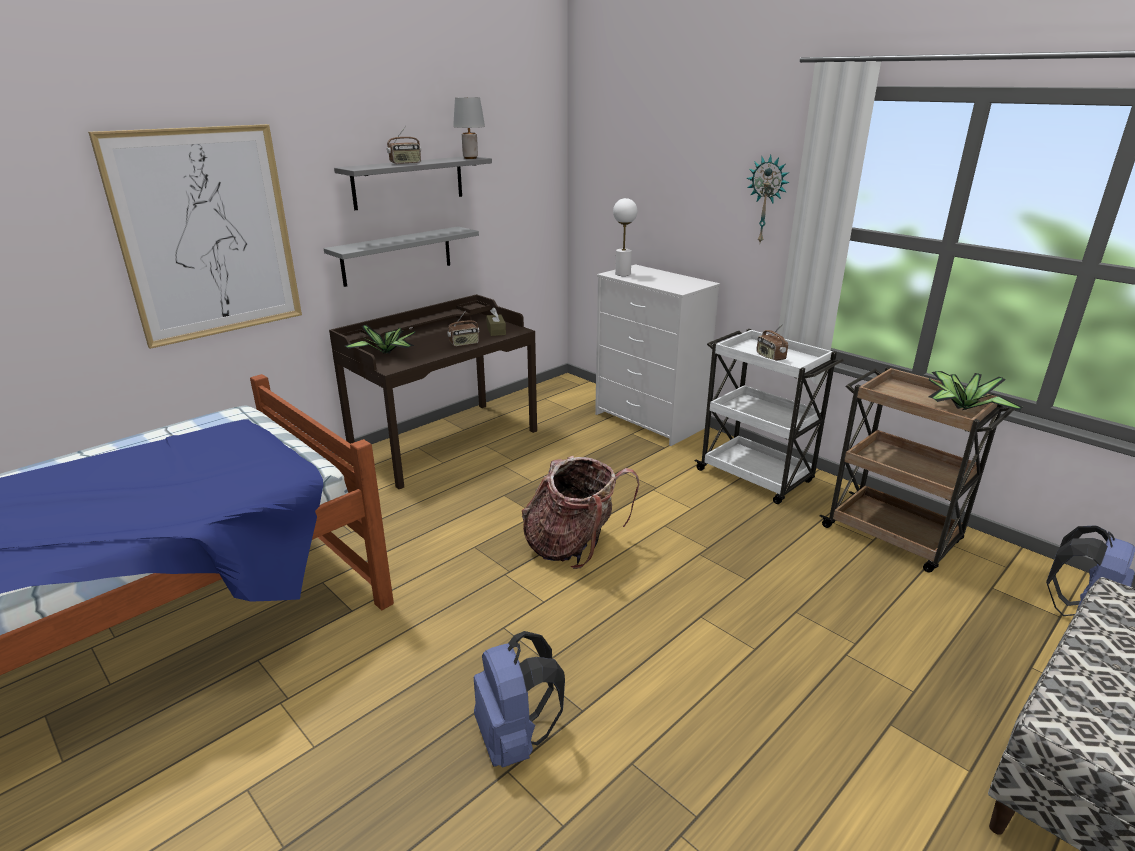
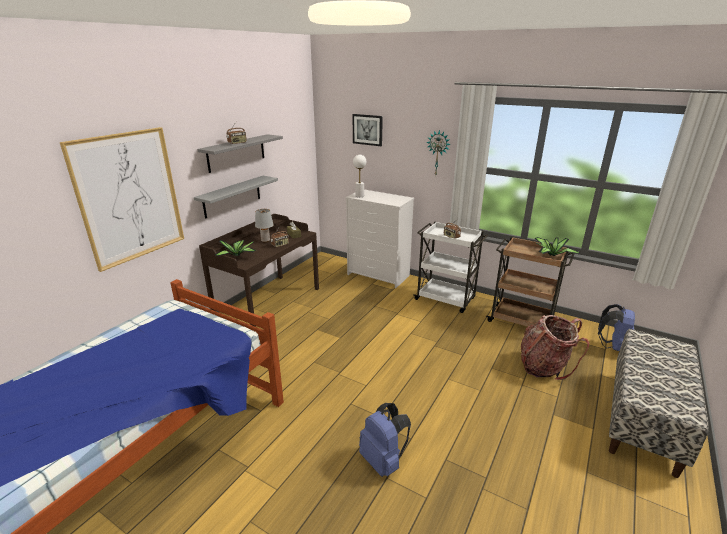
camera: 15 degrees left, 0 degrees up
grey table lamp [453,97,485,159] -> grey table lamp moved to [255,209,273,243]
backpack [522,456,640,569] -> backpack moved to [521,315,589,380]
none -> picture [353,114,383,146]

